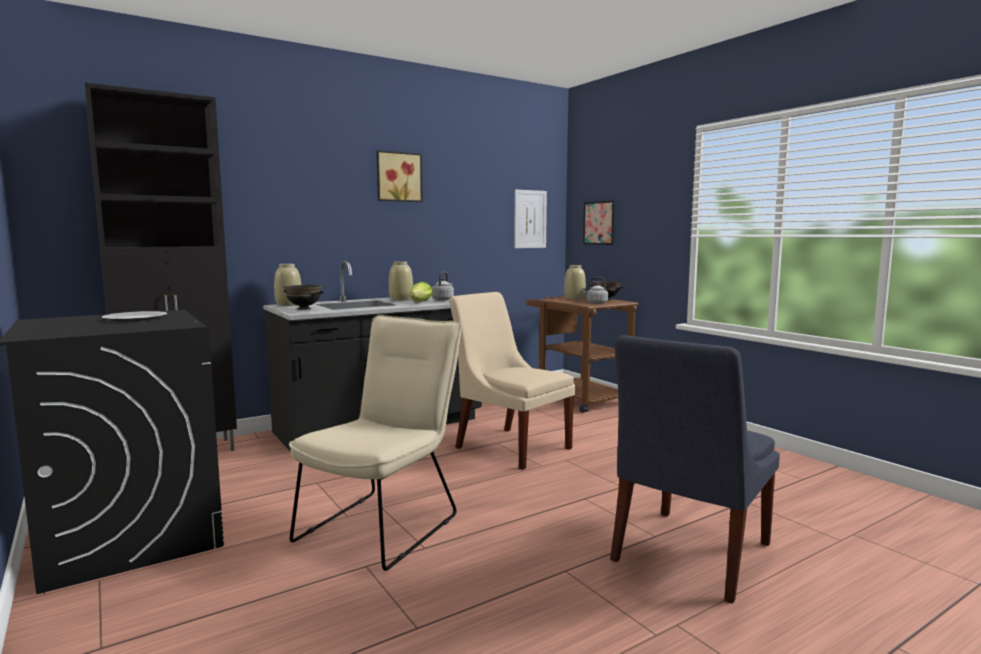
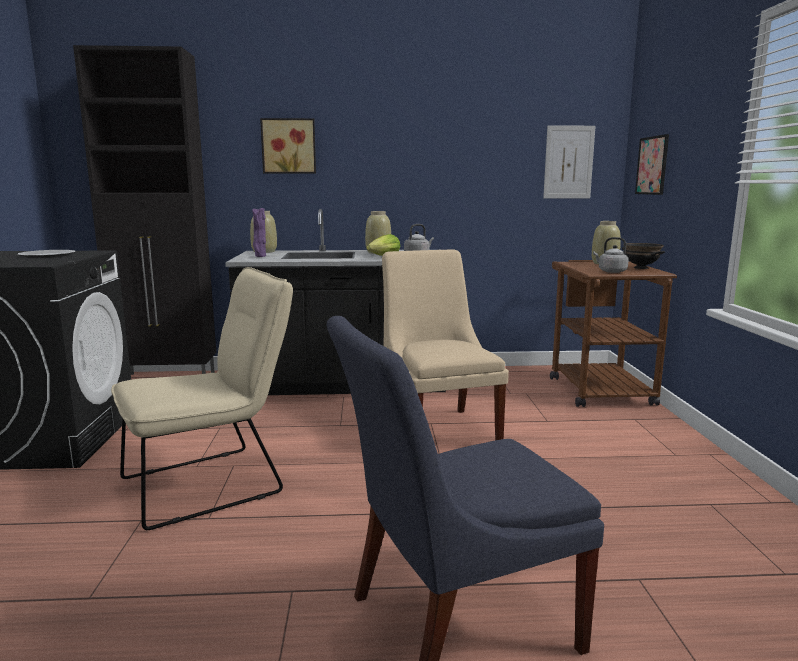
camera: 30 degrees right, 5 degrees up
black bowl [284,285,323,310] -> purple vase [252,208,266,257]
picture [376,150,423,202] -> picture moved to [260,118,316,174]

